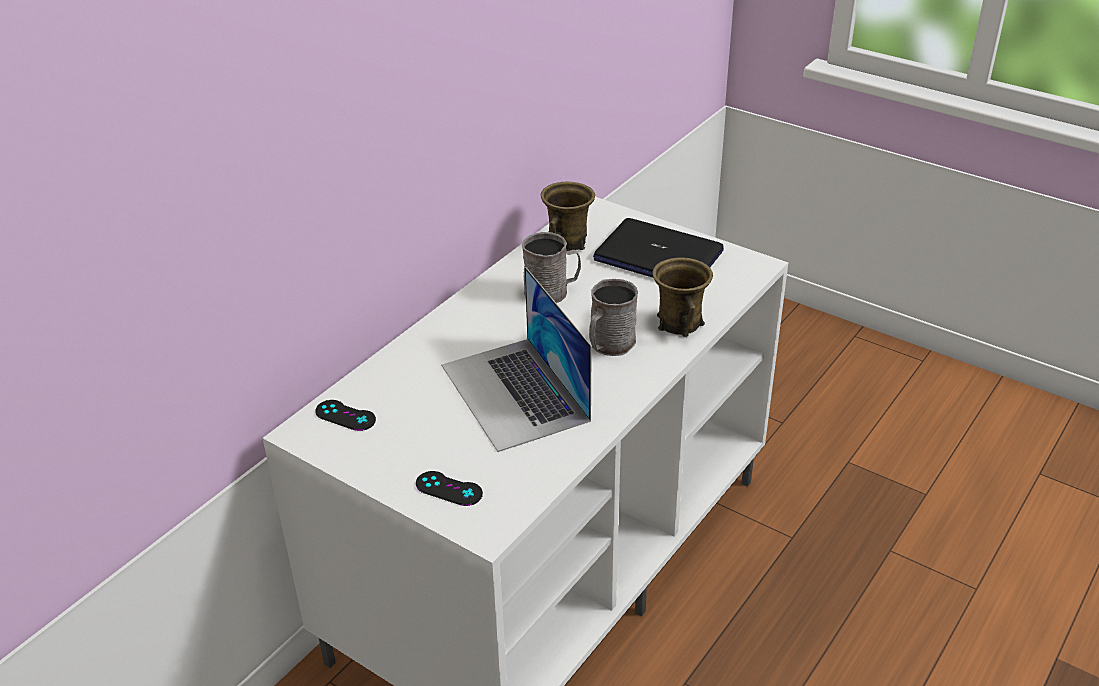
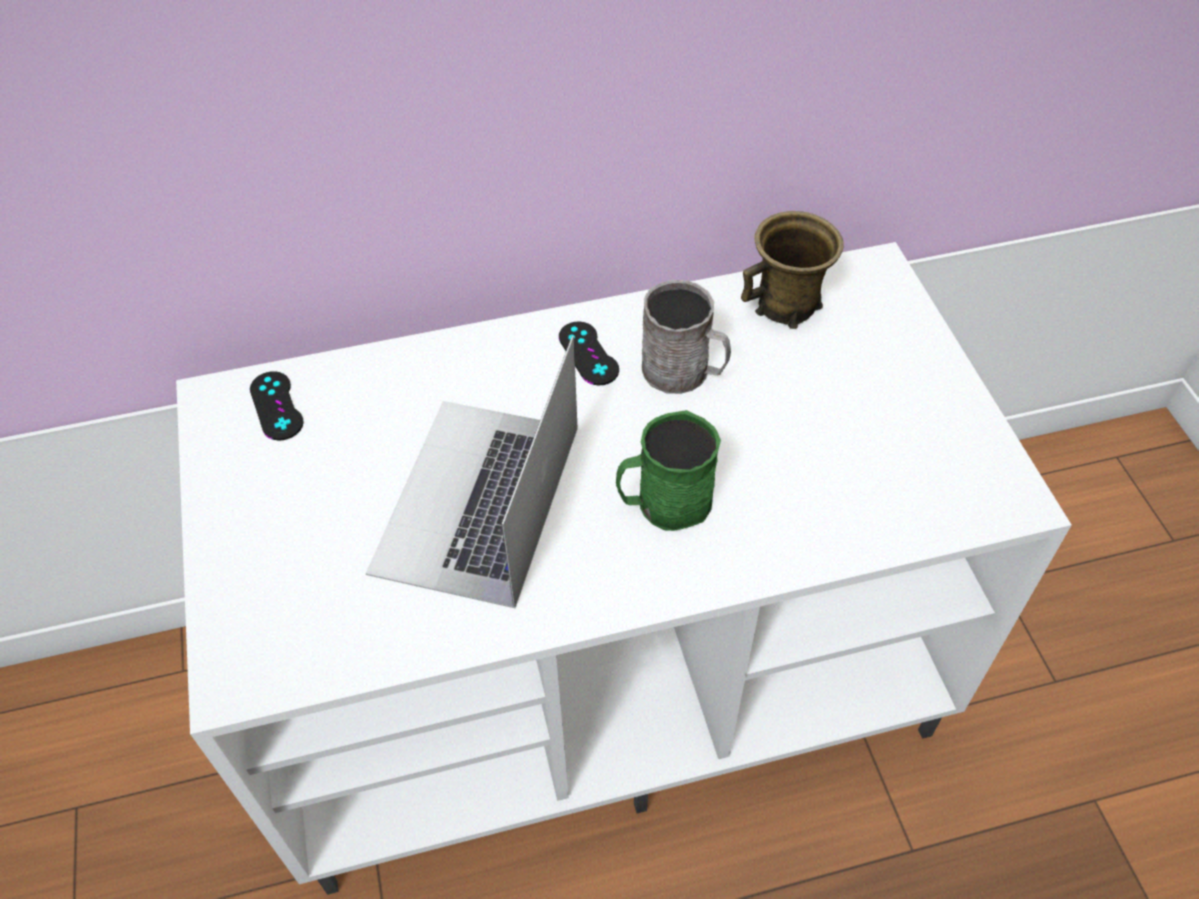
camera: 40 degrees right, 15 degrees up
black game controller [416,471,483,506] -> black game controller moved to [559,321,619,386]
grey mug [589,279,638,356] -> green mug [616,410,721,531]
laptop [593,218,724,278] -> none
brown mug [652,258,713,337] -> none

